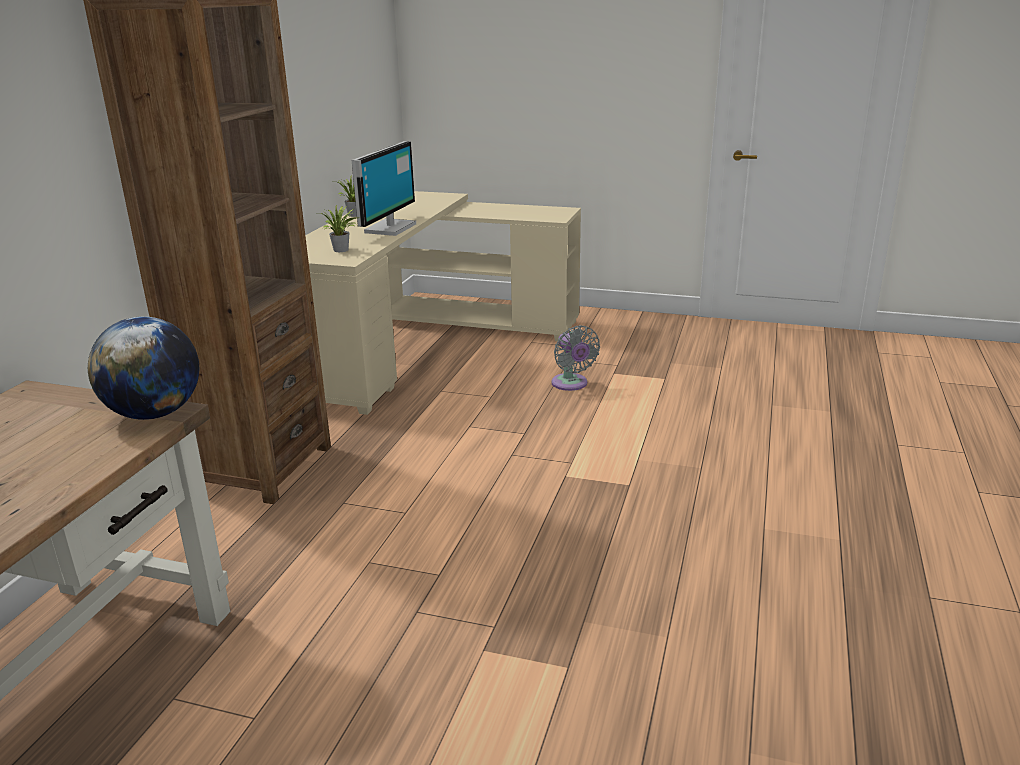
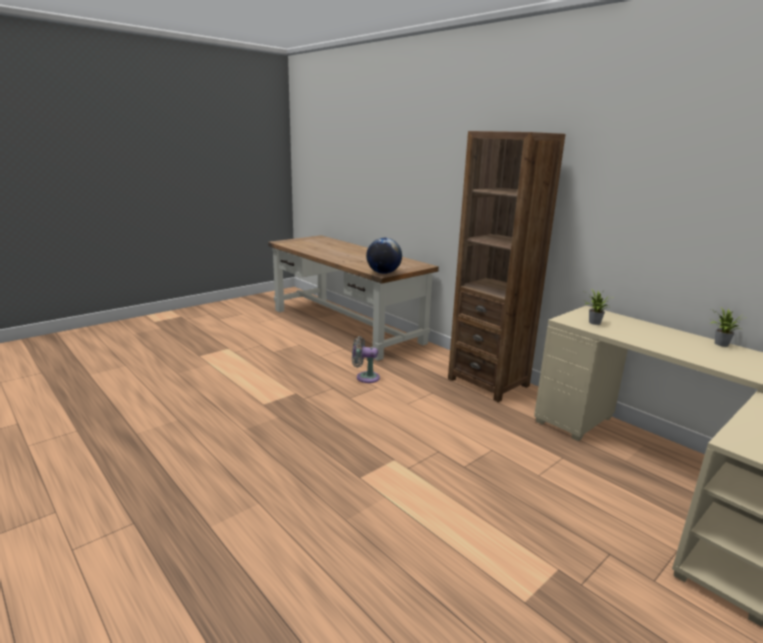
camera: 120 degrees right, 5 degrees down
monitor [352,141,416,236] -> none
grey fan [552,325,600,391] -> grey fan moved to [352,336,380,383]

